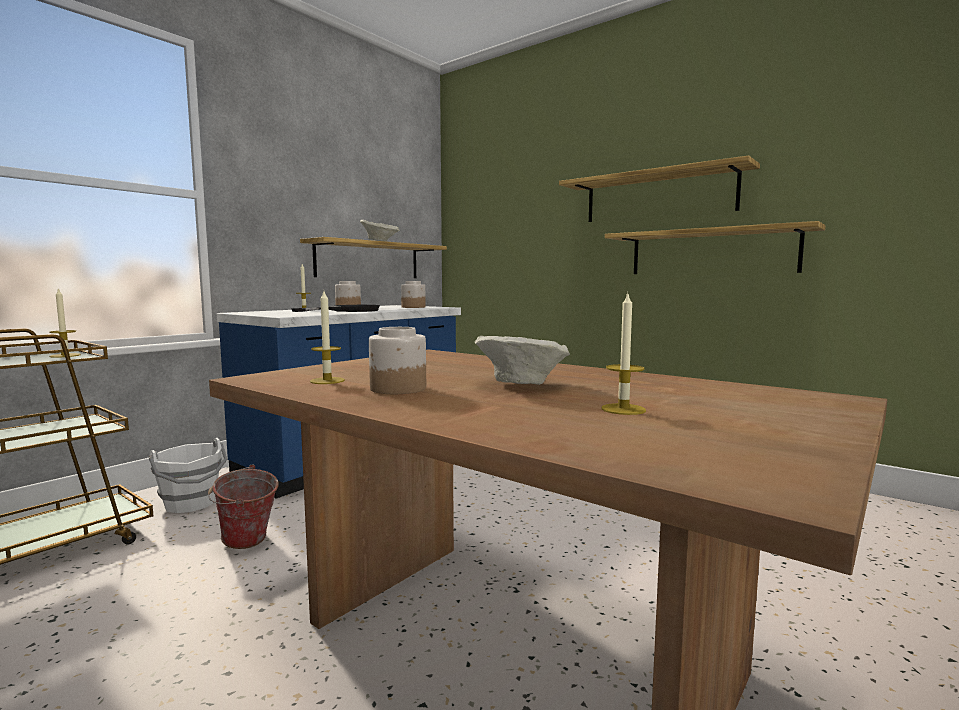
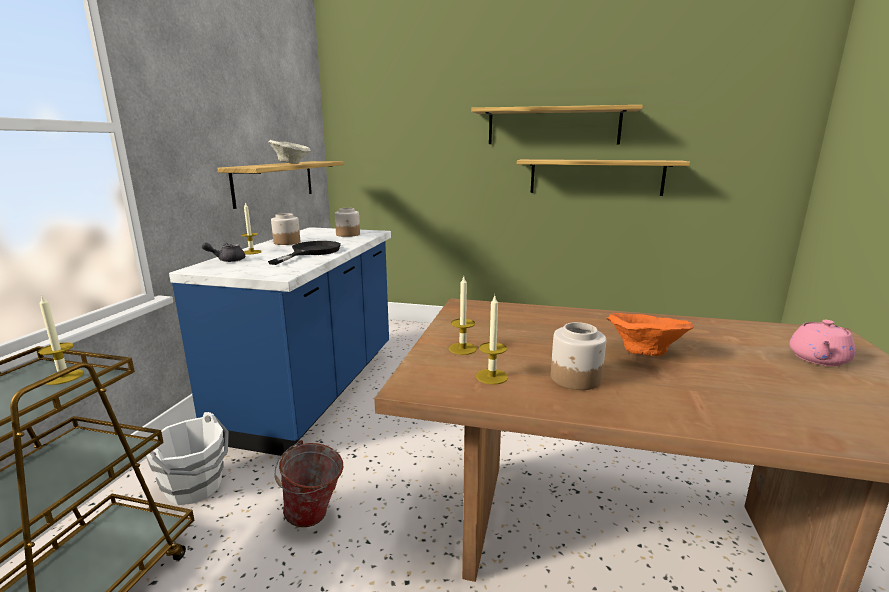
camera: 25 degrees left, 10 degrees up
beige bowl [475,336,570,385] -> orange bowl [607,313,694,356]
candle [602,291,646,415] -> candle moved to [449,277,477,355]
none -> grey teapot [202,242,245,262]
none -> pink teapot [789,320,855,366]

